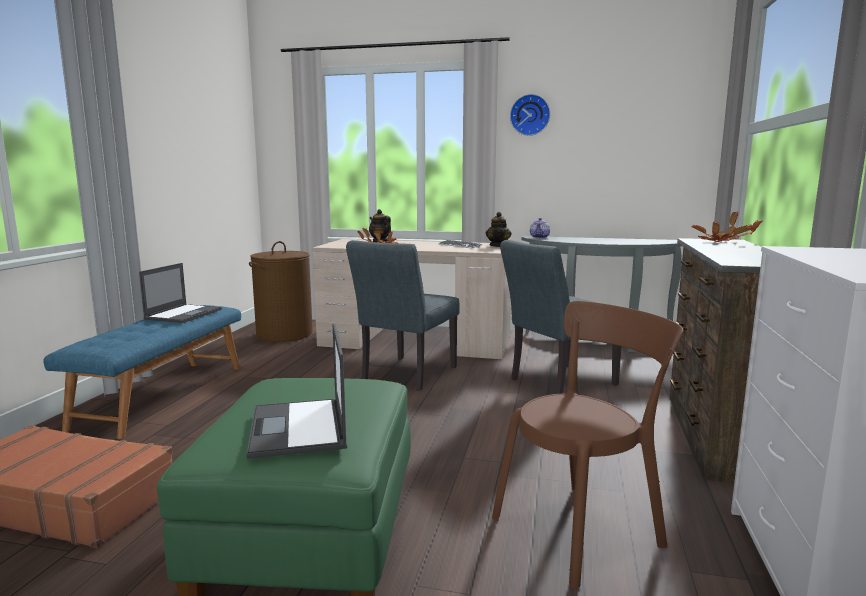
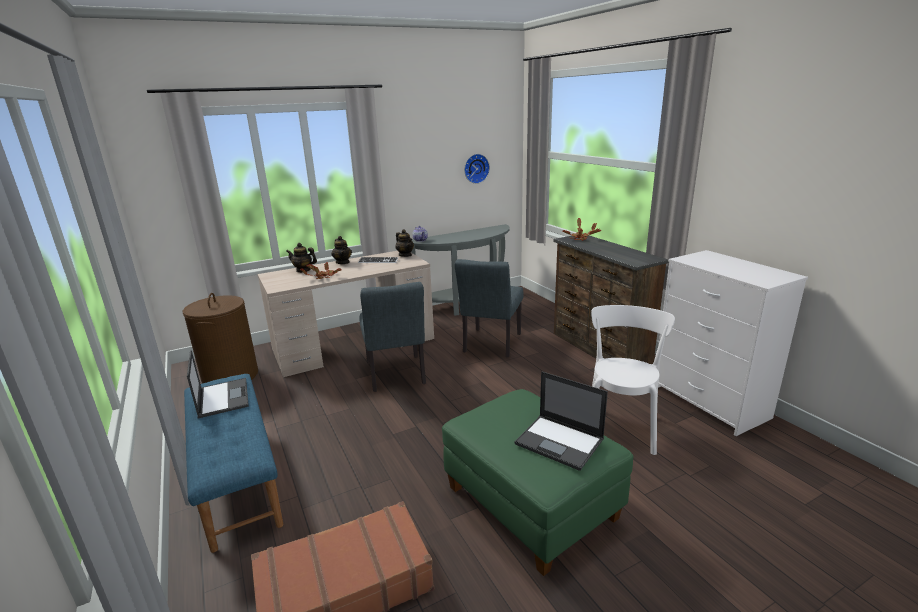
camera: 40 degrees left, 10 degrees up
brown chair [492,301,684,589] -> white chair [591,305,675,455]
wall clock [510,94,550,136] -> wall clock moved to [464,154,490,184]
none -> teapot [331,236,352,264]

